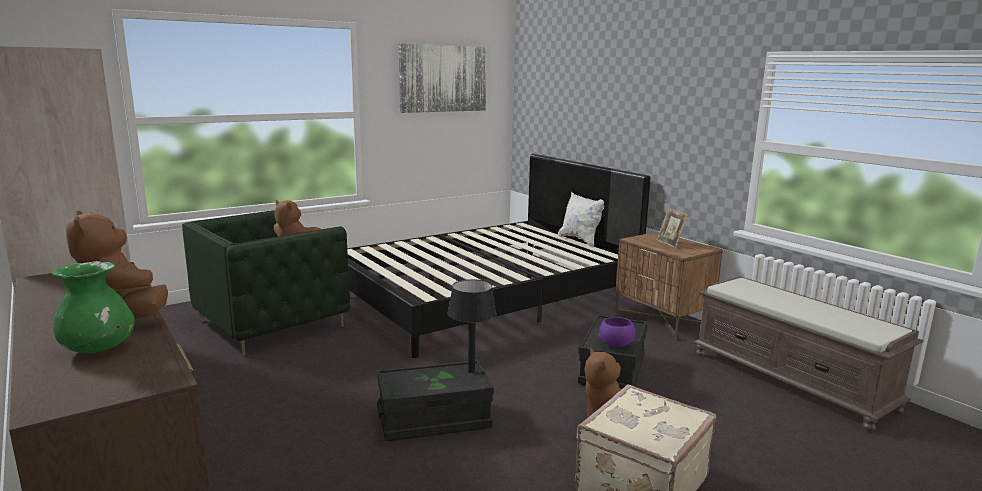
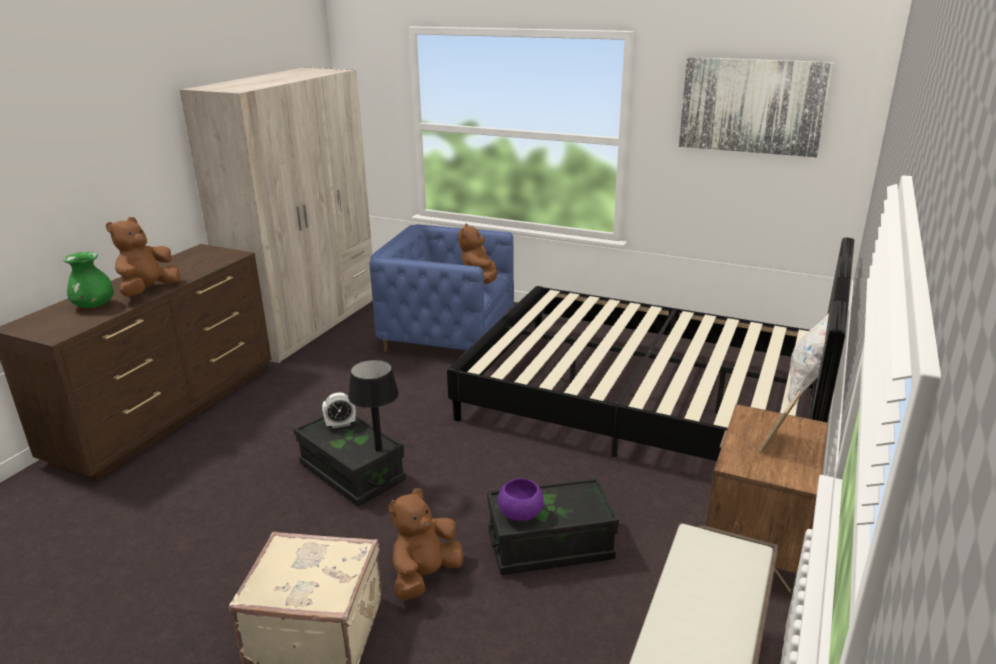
camera: 60 degrees right, 10 degrees up
green armchair [182,210,350,356] -> blue armchair [369,224,514,352]
none -> alarm clock [322,392,356,429]

